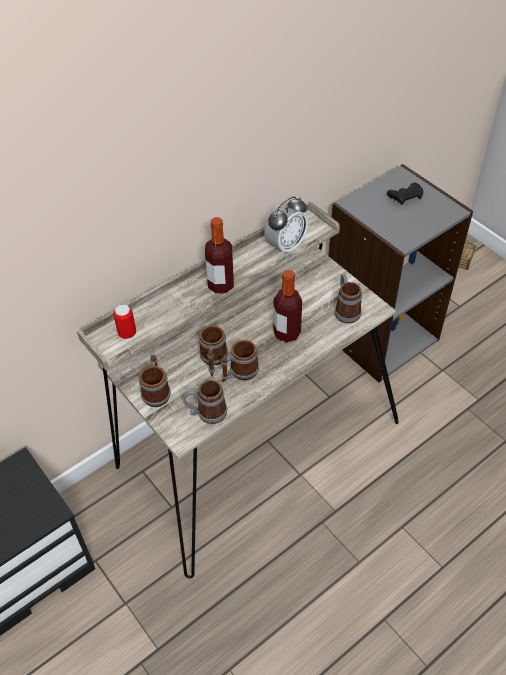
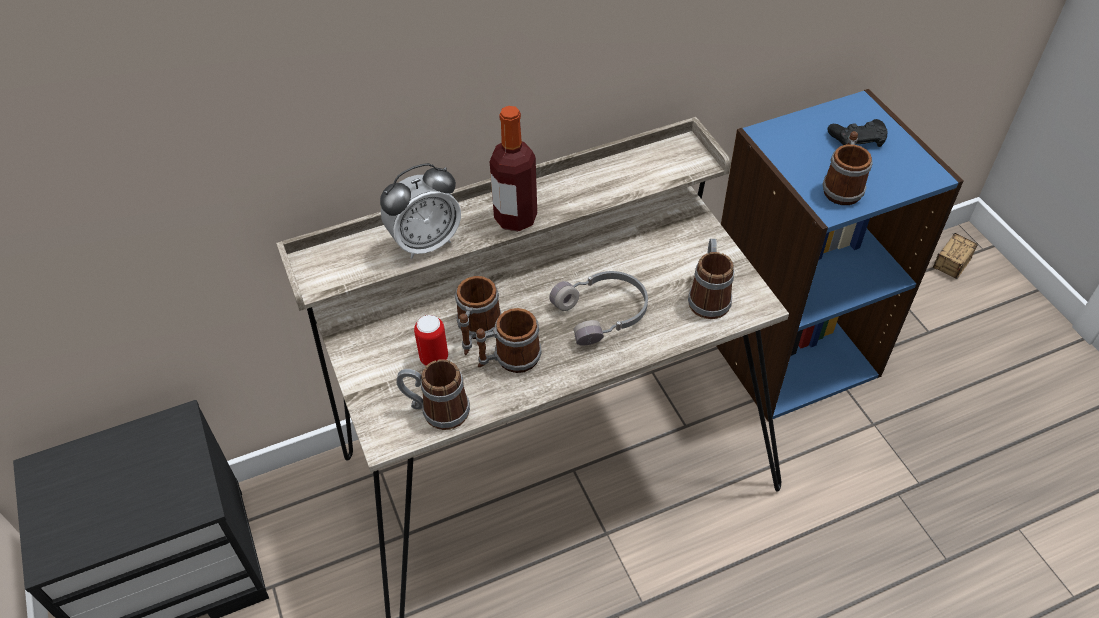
camera: 15 degrees right, 0 degrees up
can [113,304,136,339] -> can moved to [414,315,448,366]
mug [139,355,171,407] -> mug moved to [822,131,873,205]
alarm clock [264,196,308,256] -> alarm clock moved to [380,163,461,259]
bottle [273,270,302,343] -> grey headphones [549,271,648,346]
grey bookcase [328,164,473,383] -> blue bookcase [717,89,963,421]

